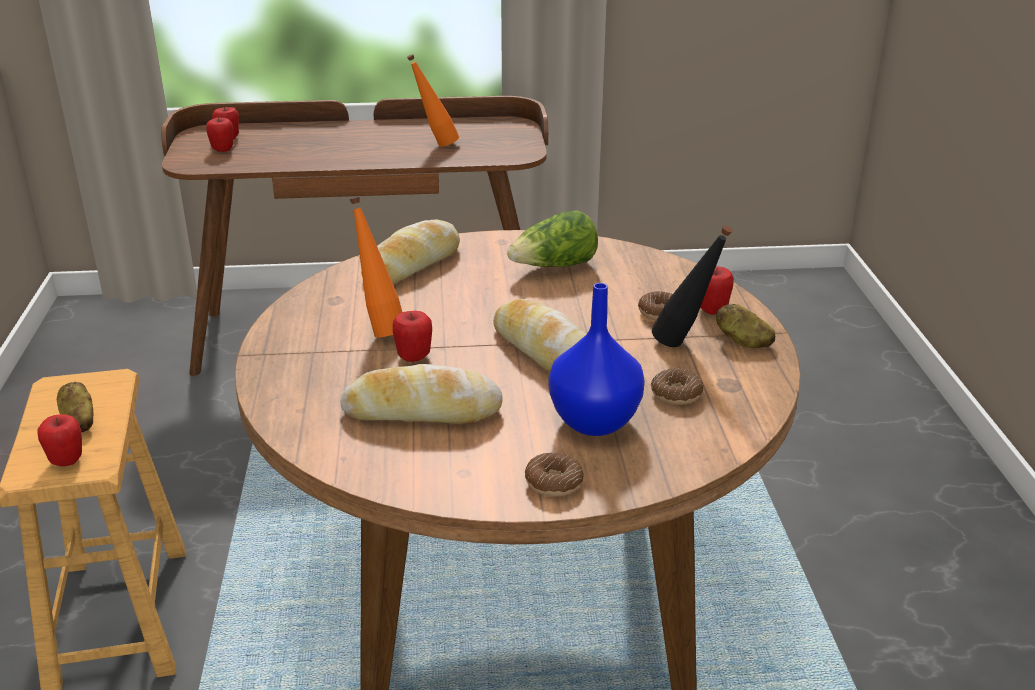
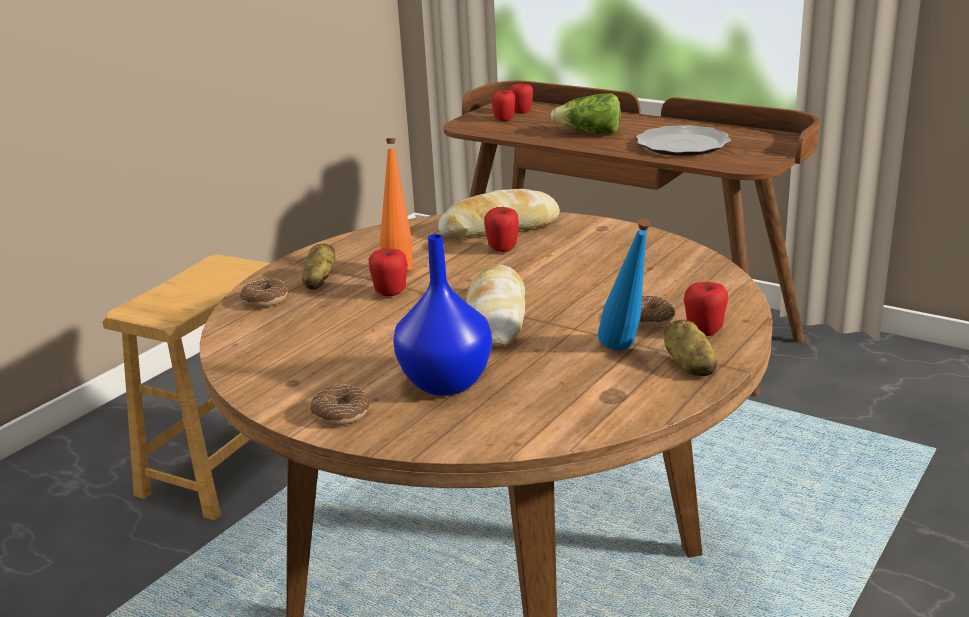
camera: 40 degrees right, 5 degrees down
apple [37,414,82,466] -> apple moved to [484,207,519,252]
potato [57,382,93,432] -> potato moved to [302,244,335,290]
bread [340,364,503,423] -> none
orange bottle [407,54,459,147] -> plate [636,125,731,156]
lettuce [507,211,598,267] -> lettuce moved to [551,94,621,134]
donut [651,368,703,405] -> donut moved to [240,278,288,307]
black bottle [652,225,733,347] -> blue bottle [598,218,651,351]

